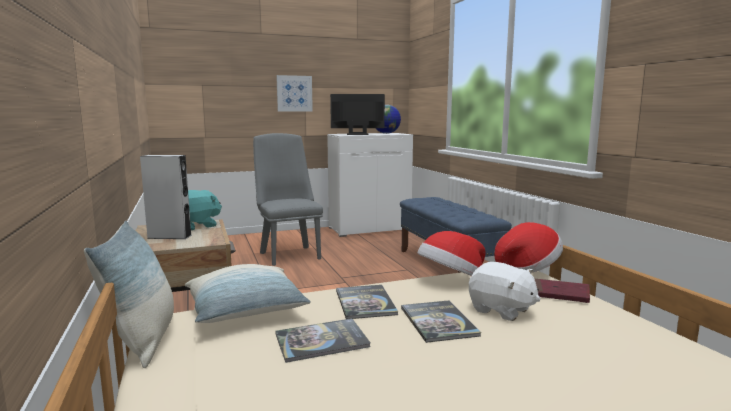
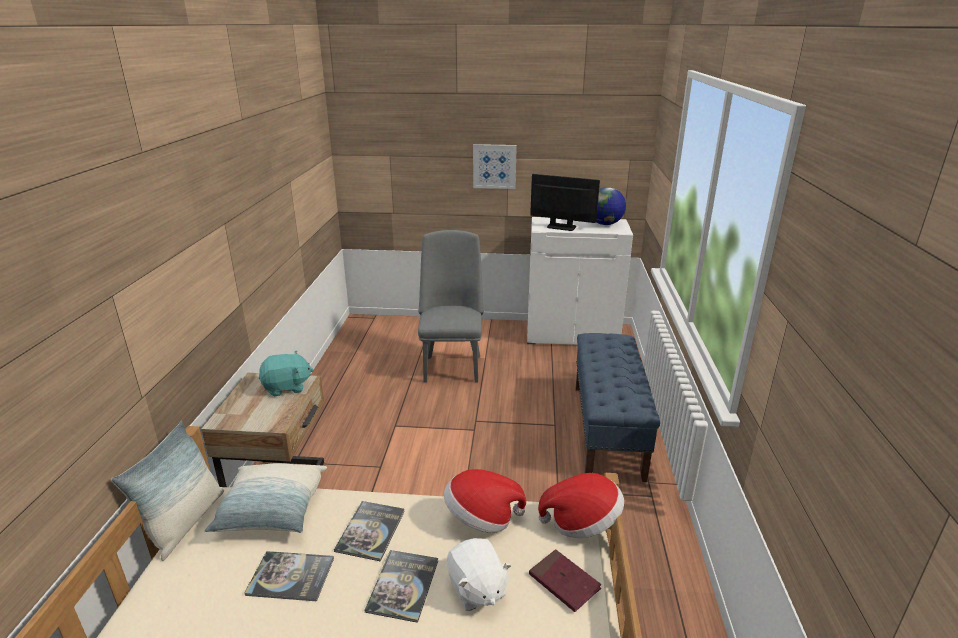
camera: 25 degrees right, 15 degrees up
grey speaker [140,155,192,239] -> none

